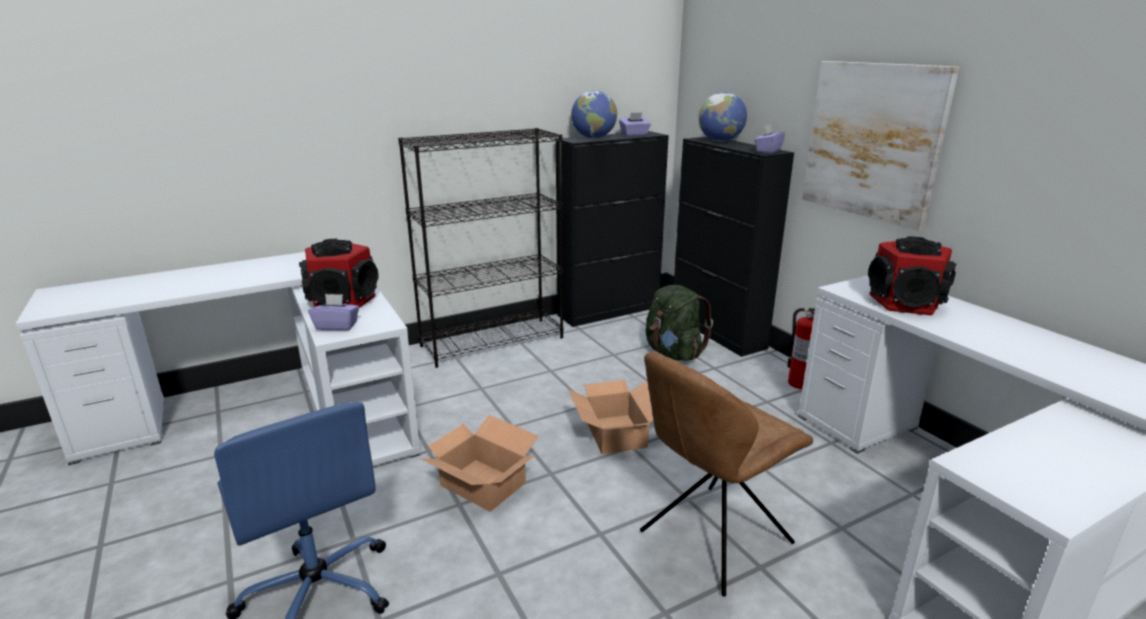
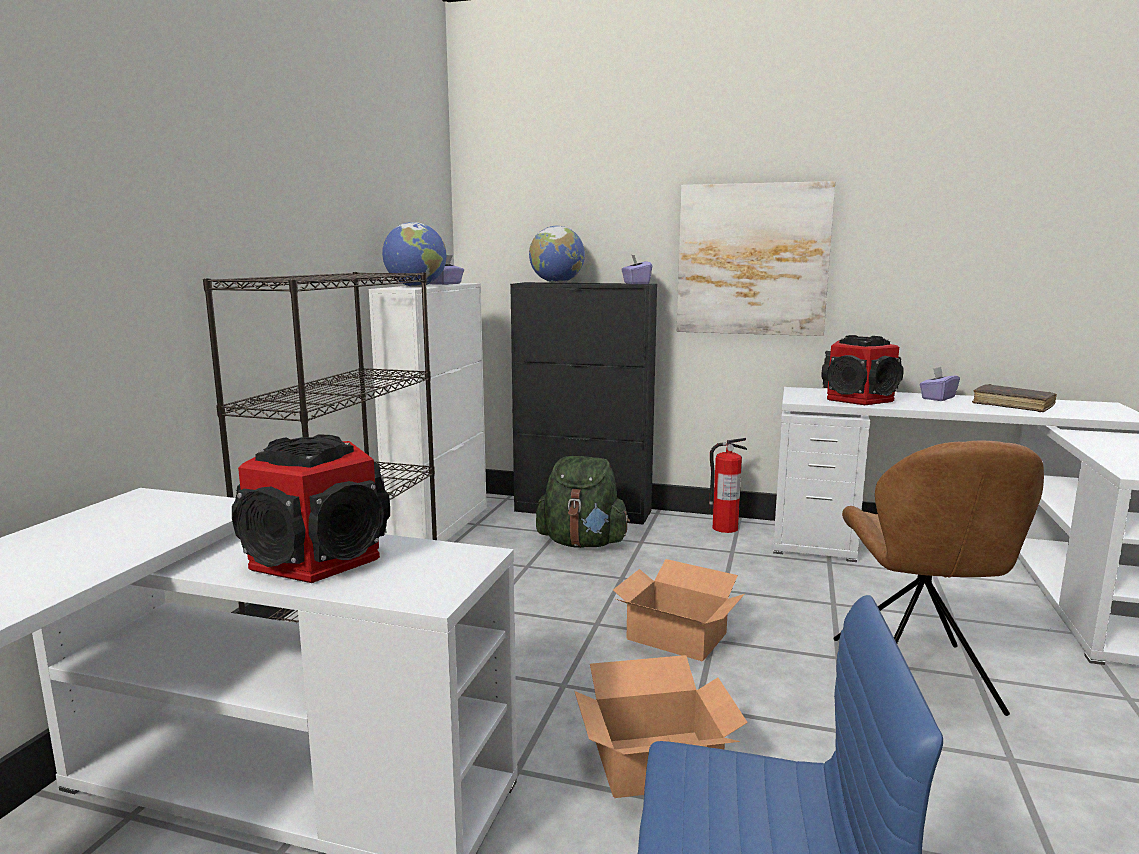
camera: 45 degrees left, 10 degrees down
purple tissue box [308,294,359,330] -> purple tissue box moved to [919,367,960,401]
black cabinet [556,131,669,327] -> white cabinet [369,283,487,541]
none -> brown book [972,384,1057,412]

